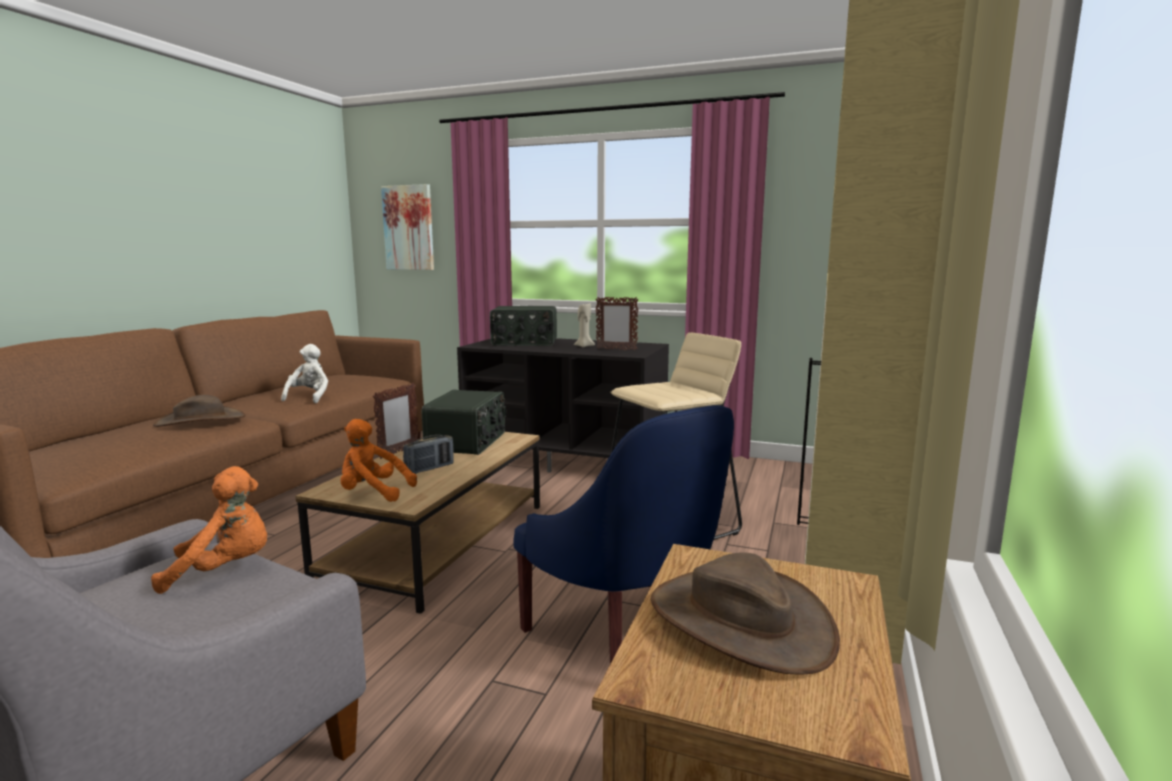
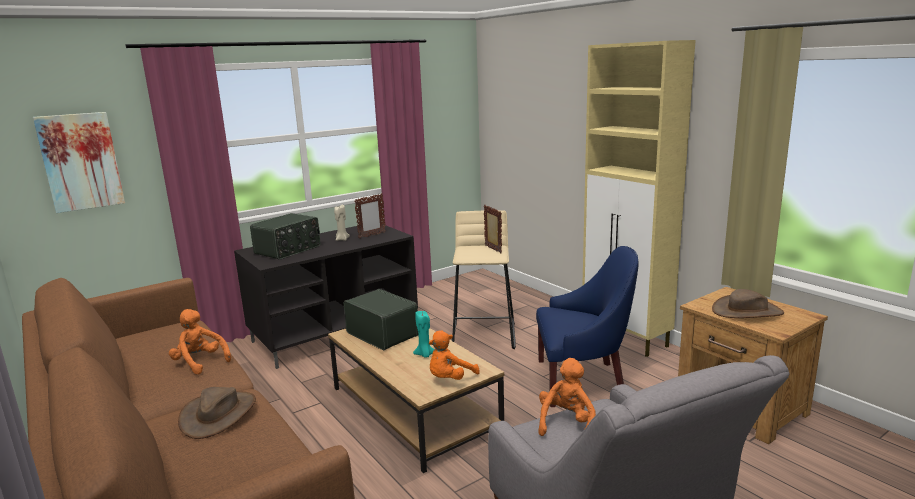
camera: 55 degrees left, 5 degrees up
white plush toy [281,344,328,403] -> orange plush toy [169,309,231,374]
picture frame [373,383,418,459] -> picture frame moved to [484,204,502,253]
radio [403,435,454,474] -> turquoise candle [413,311,434,357]

